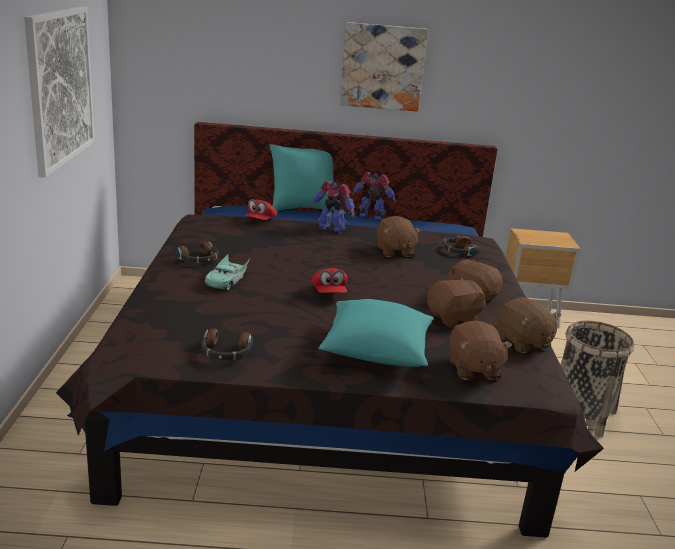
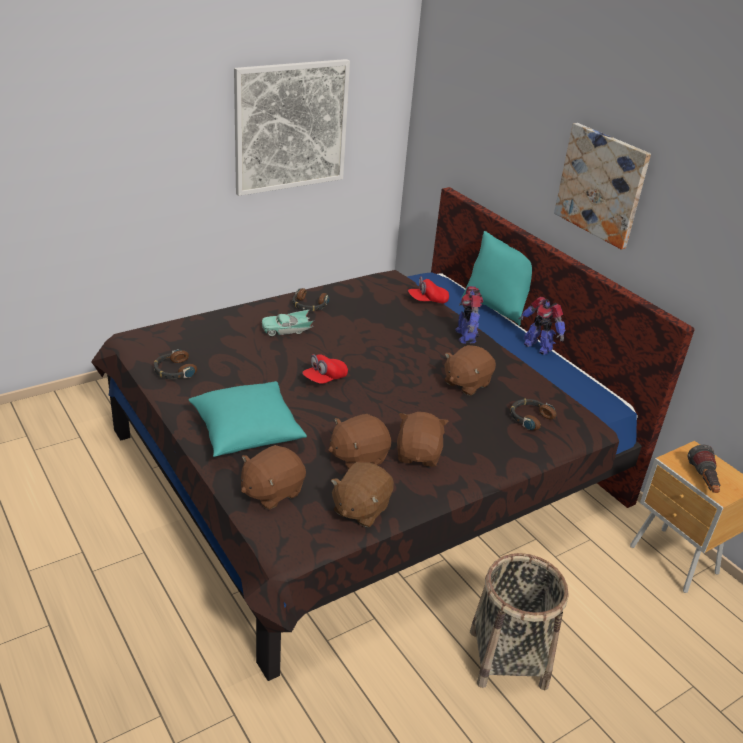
camera: 55 degrees right, 10 degrees up
toy robot [352,172,396,220] -> toy robot turned 150 degrees clockwise [518,297,565,355]
brown plush toy [427,277,486,329] -> brown plush toy turned 120 degrees clockwise [328,414,391,469]
none -> flashlight [687,445,720,493]

